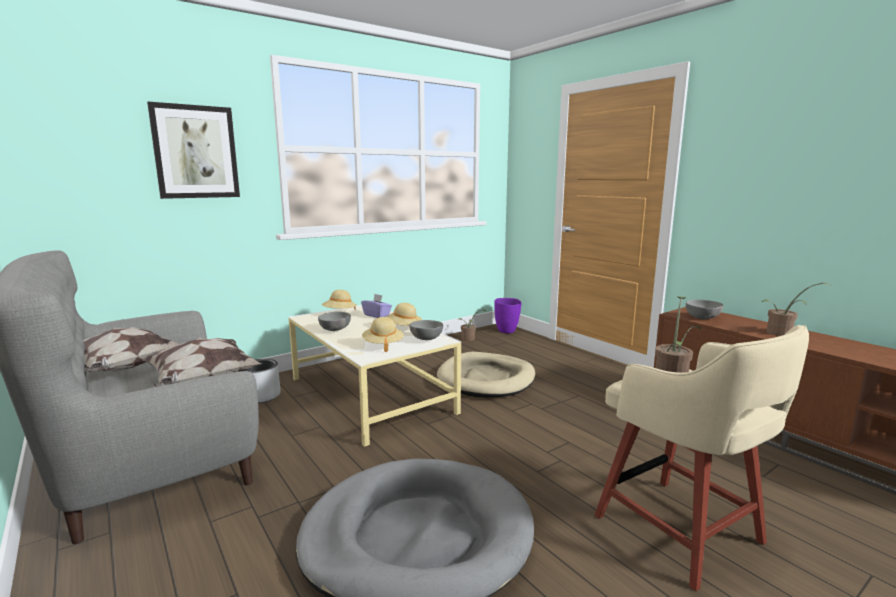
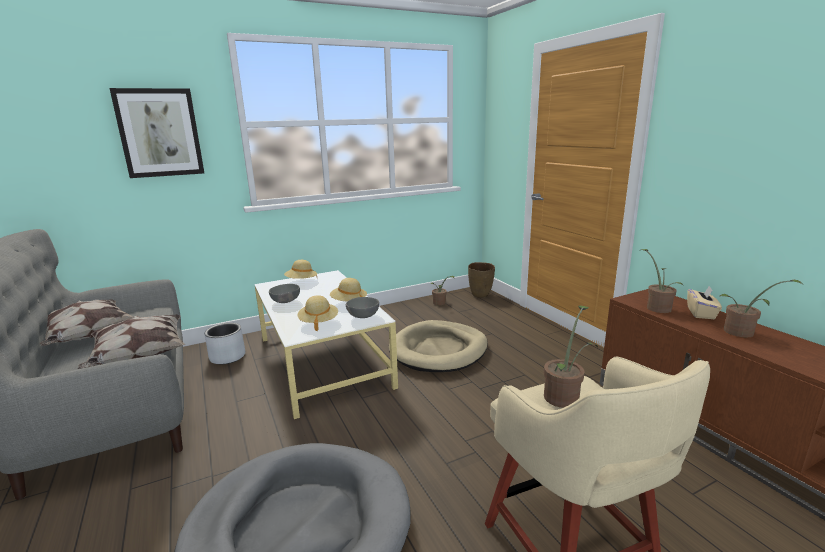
camera: 10 degrees right, 5 degrees up
purple tissue box [361,294,392,318] -> none
purple vase [494,298,522,333] -> brown vase [468,262,495,298]
grey bowl [686,300,724,319] -> potted plant [642,249,684,313]
none -> beige tissue box [687,286,722,319]

